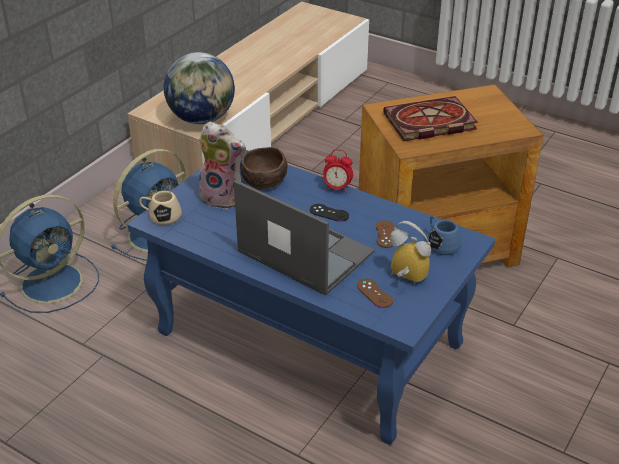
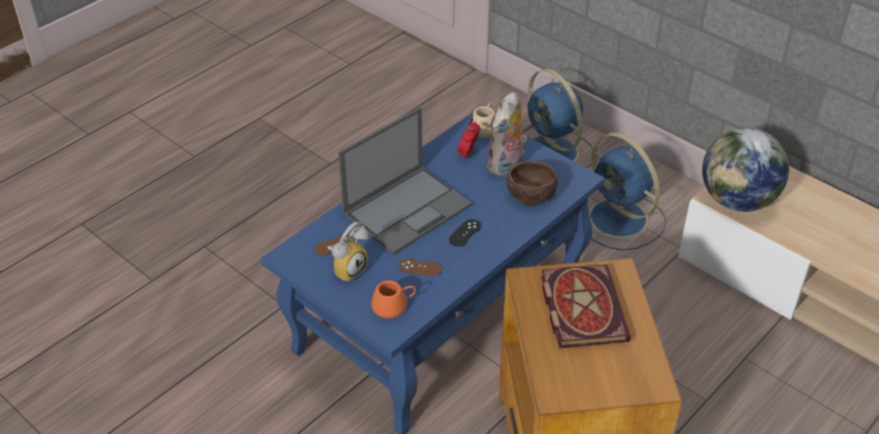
camera: 100 degrees right, 5 degrees up
alarm clock [323,149,353,193] -> alarm clock moved to [457,121,480,159]
blue mug [427,216,461,255] -> orange mug [371,280,416,319]

